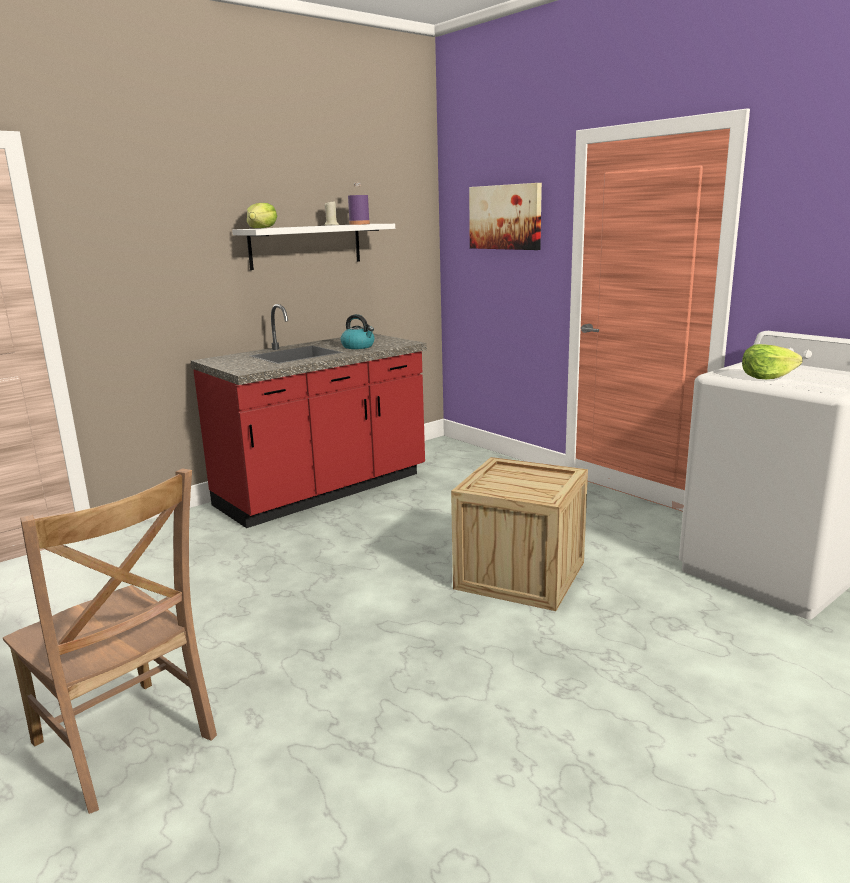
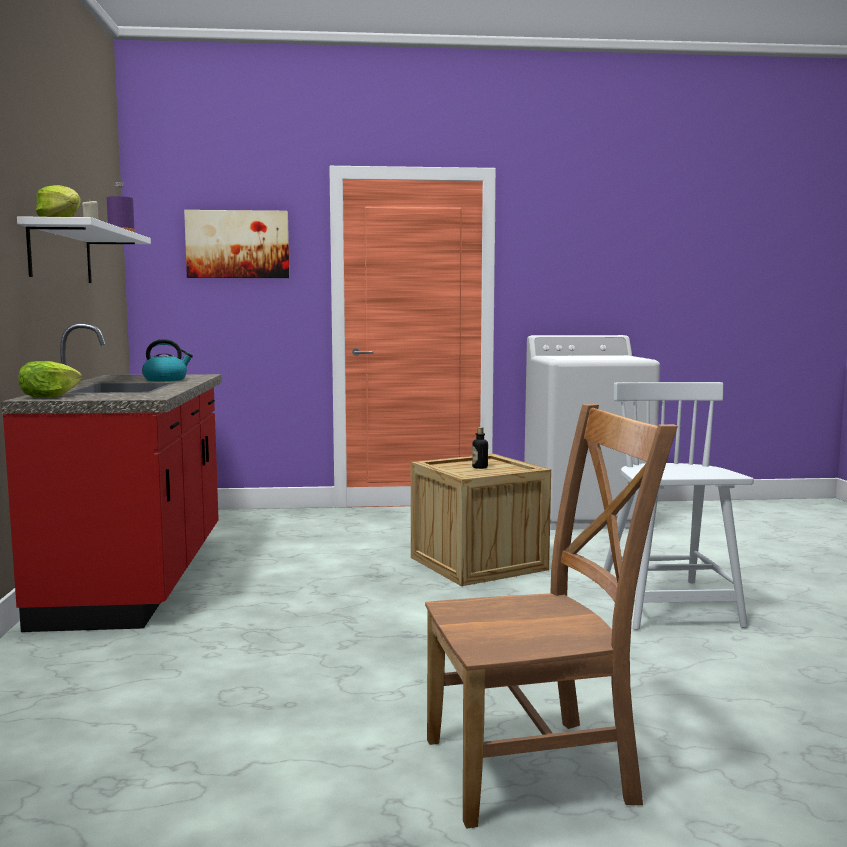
camera: 55 degrees left, 10 degrees down
lettuce [742,344,803,379] -> lettuce moved to [18,361,82,398]
none -> bottle [472,427,488,469]
none -> white chair [604,382,754,630]

